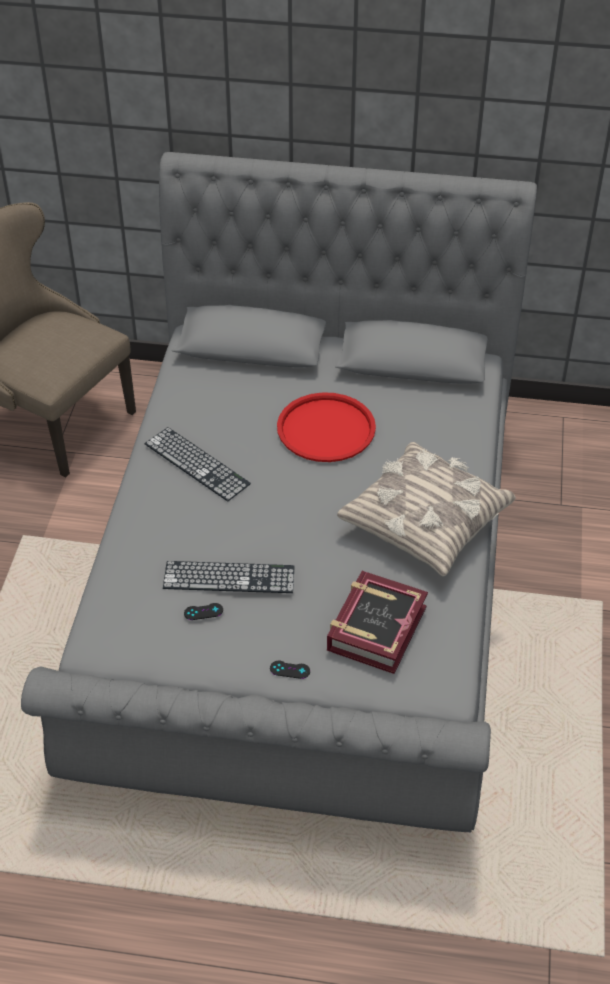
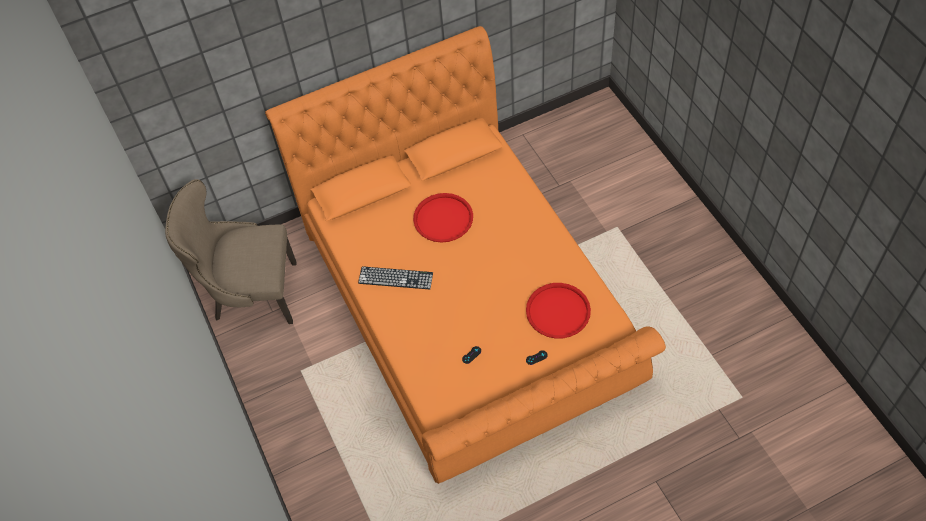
camera: 30 degrees left, 10 degrees up
grey bed [21,152,537,832] -> orange bed [265,26,666,484]
keyboard [163,561,295,593] -> none
book [327,571,428,674] -> red tray [526,283,591,339]
beige pillow [337,442,516,577] -> none

